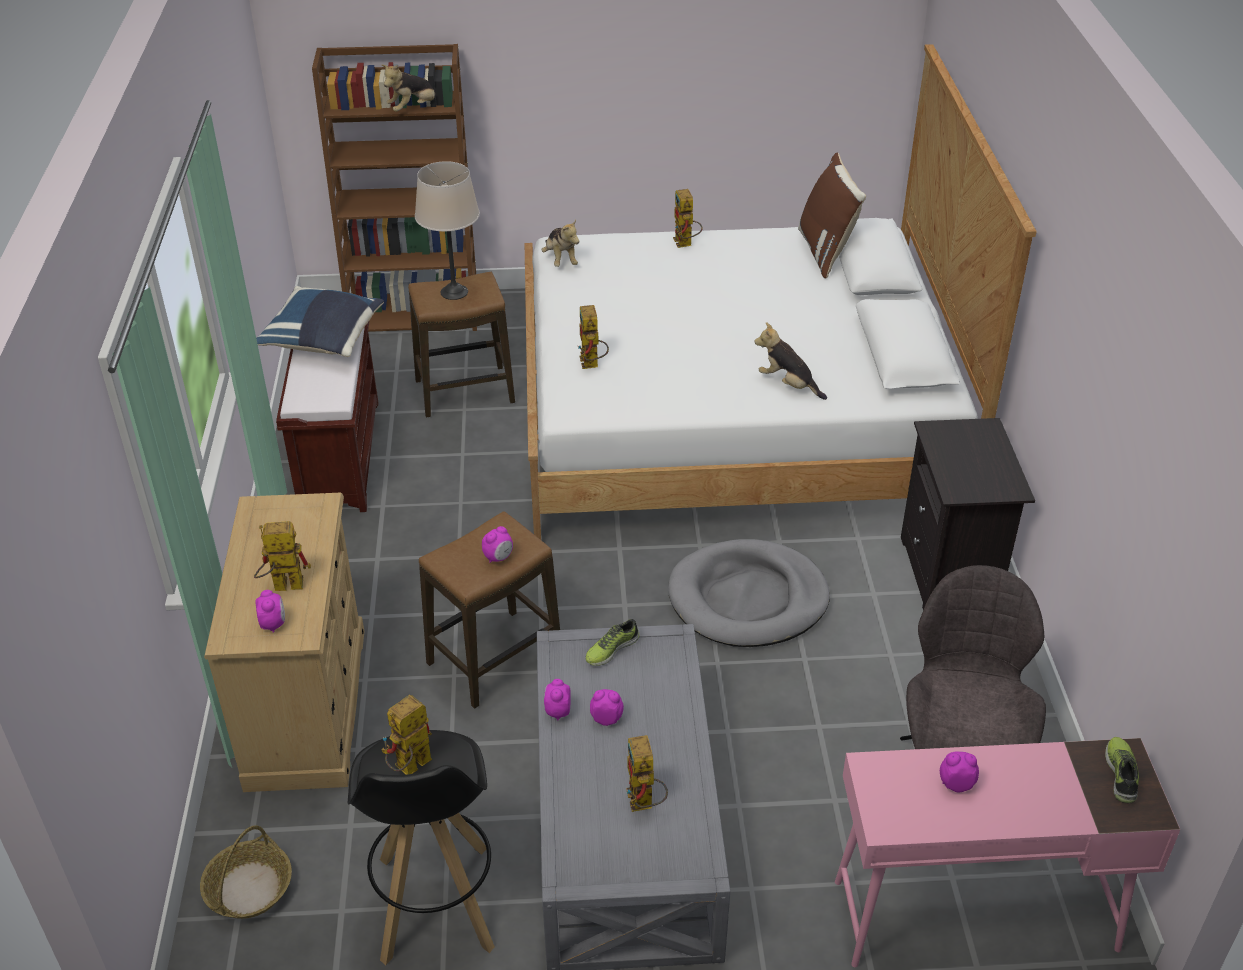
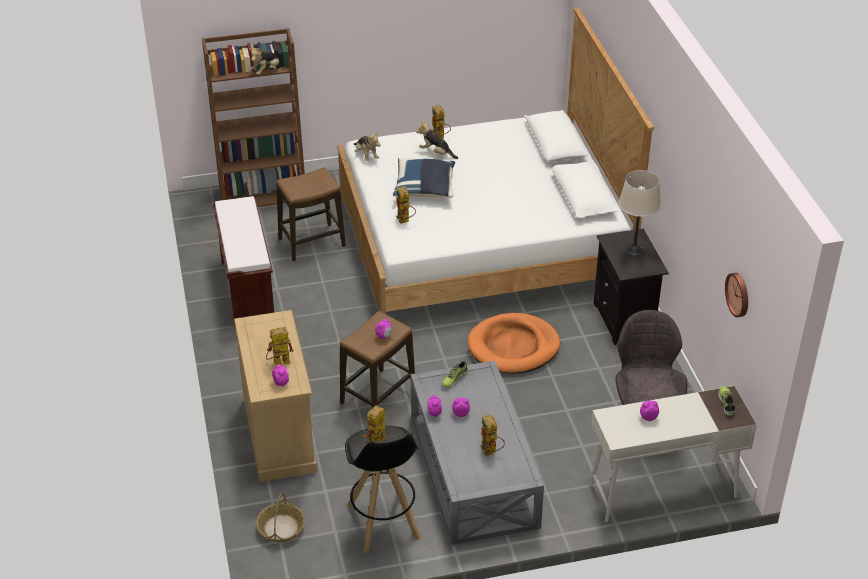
camera: 10 degrees left, 0 degrees up
blue pillow [256,286,384,357] -> blue pillow moved to [393,158,455,198]
beige table lamp [415,161,480,300] -> beige table lamp moved to [619,170,661,256]
grey dog bed [668,539,830,647] -> orange dog bed [468,313,560,374]
plush toy [754,322,827,400] -> plush toy moved to [416,120,458,159]
brown pillow [798,153,866,278] -> none
pink desk [835,738,1180,967] -> white desk [589,386,757,522]
none -> wall clock [725,273,748,317]

